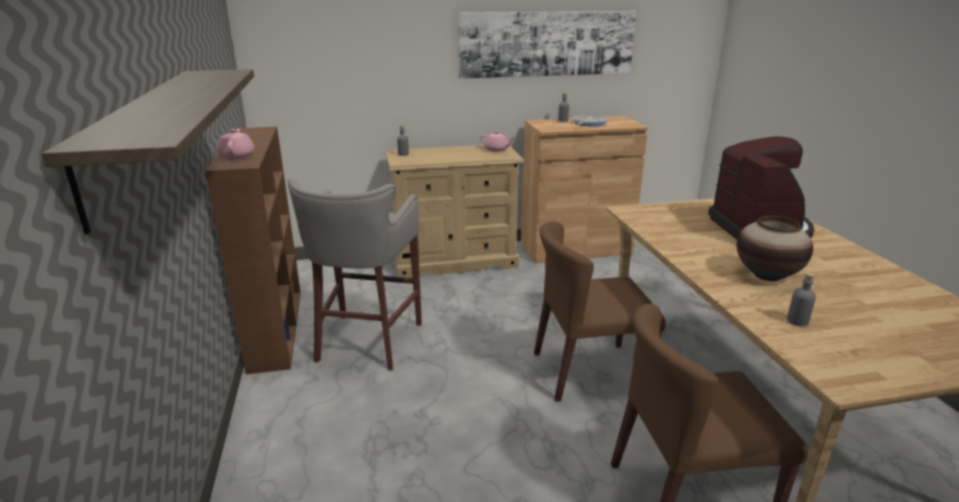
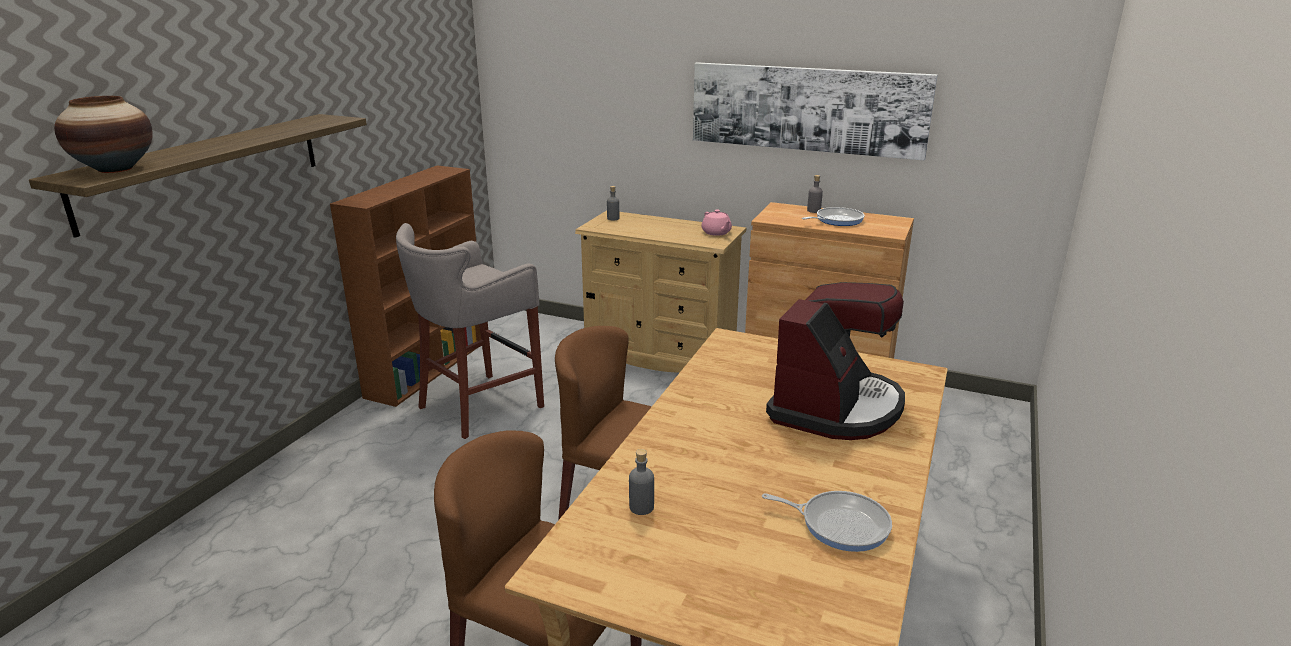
camera: 35 degrees right, 0 degrees up
pink teapot [217,129,254,159] -> none
vase [737,216,813,281] -> vase moved to [54,96,153,173]
none -> frying pan [762,491,892,552]

